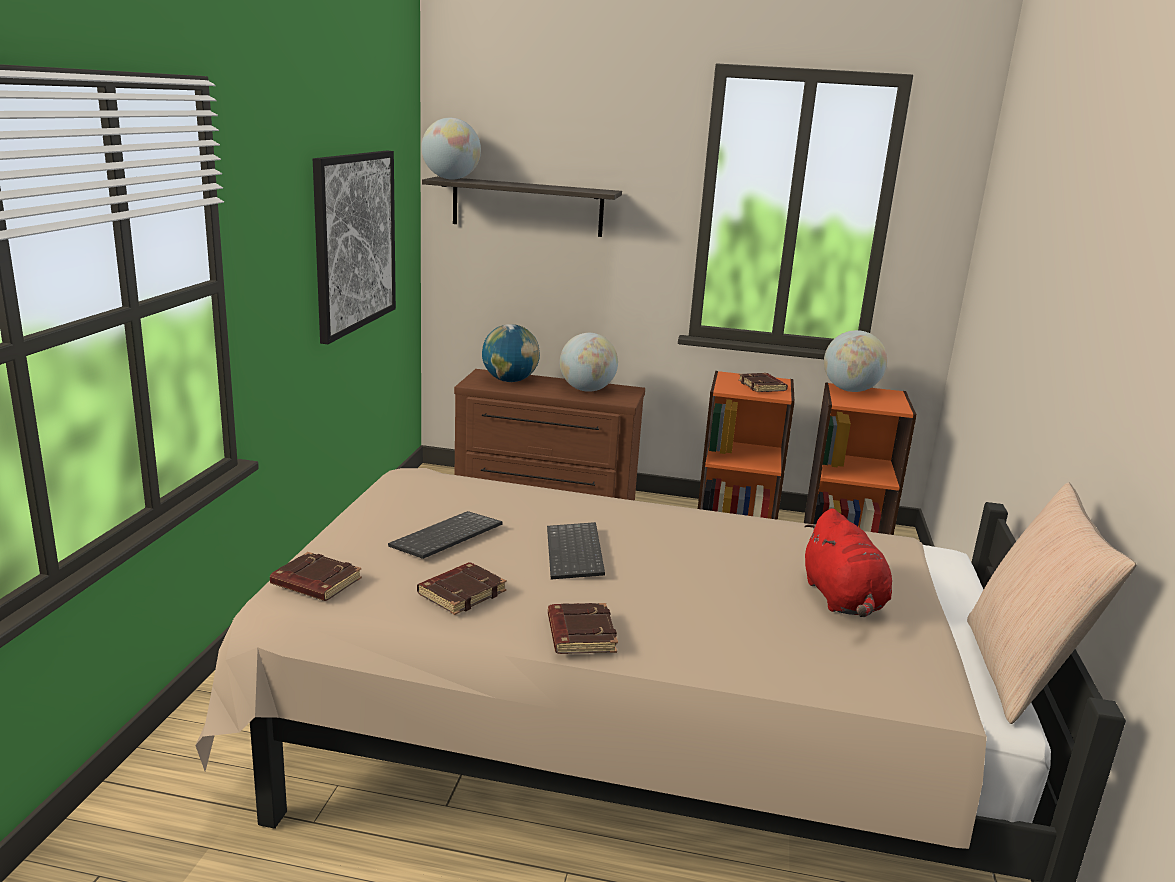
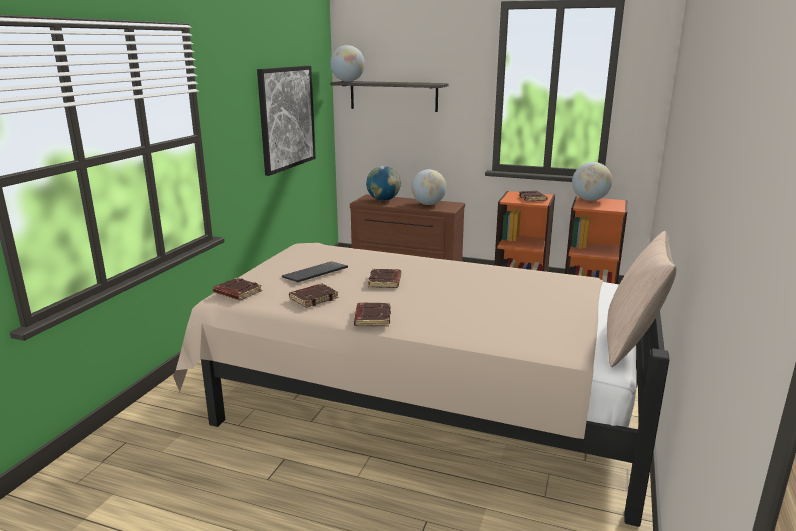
camera: 10 degrees right, 0 degrees up
keyboard [547,522,605,579] -> brown book [368,269,401,288]
red plush toy [804,508,892,617] -> none

